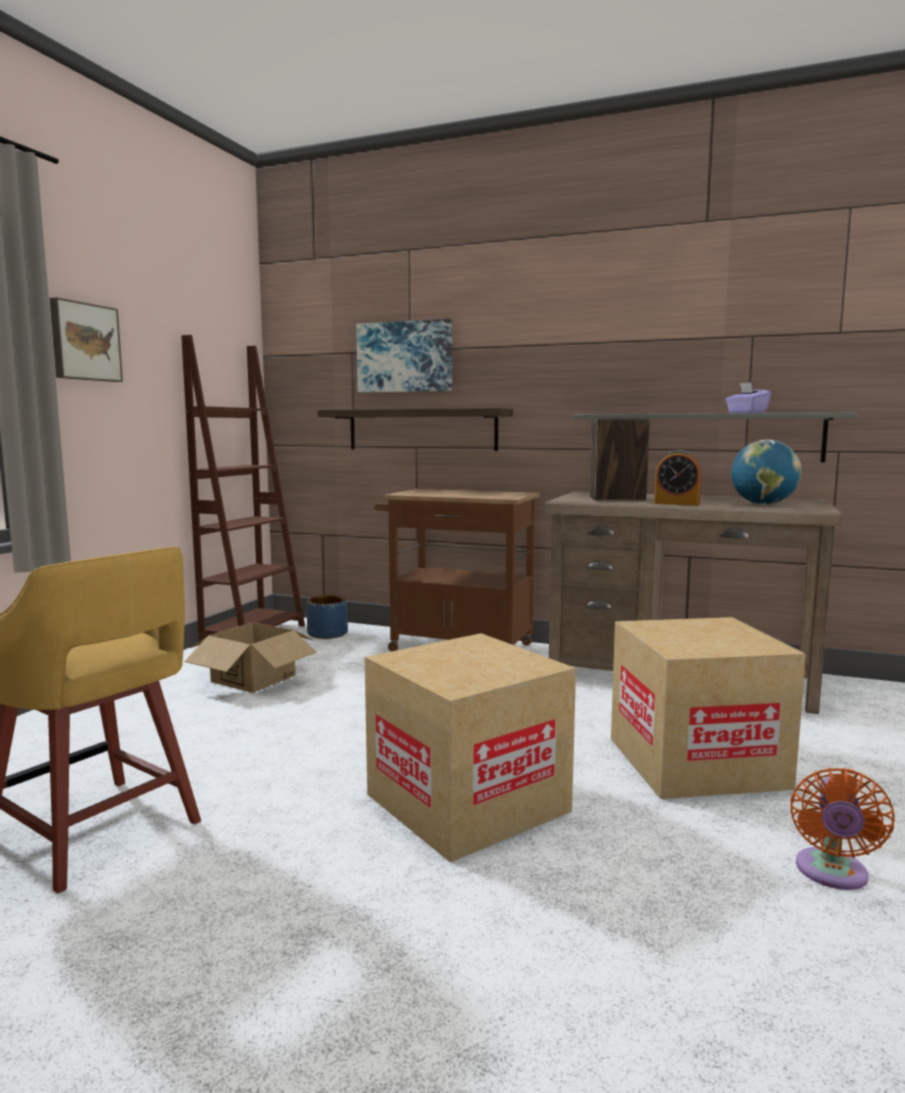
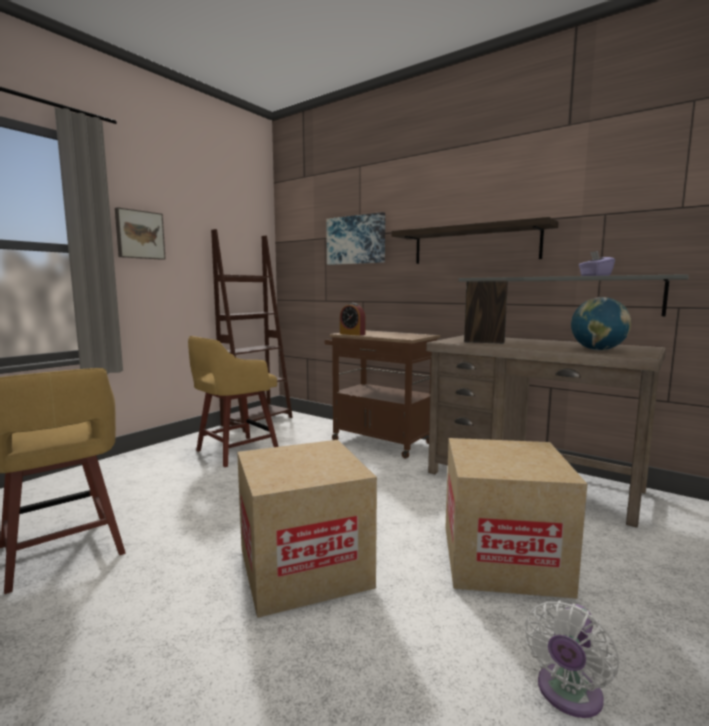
camera: 15 degrees right, 0 degrees up
cardboard box [184,622,317,693] -> yellow stool [188,336,278,467]
blue planter [307,595,348,639] -> none
shelf [318,408,513,451] -> shelf moved to [392,217,559,264]
alarm clock [654,450,701,506] -> alarm clock moved to [340,303,366,336]
orange fan [790,768,894,890] -> white fan [525,601,619,718]

